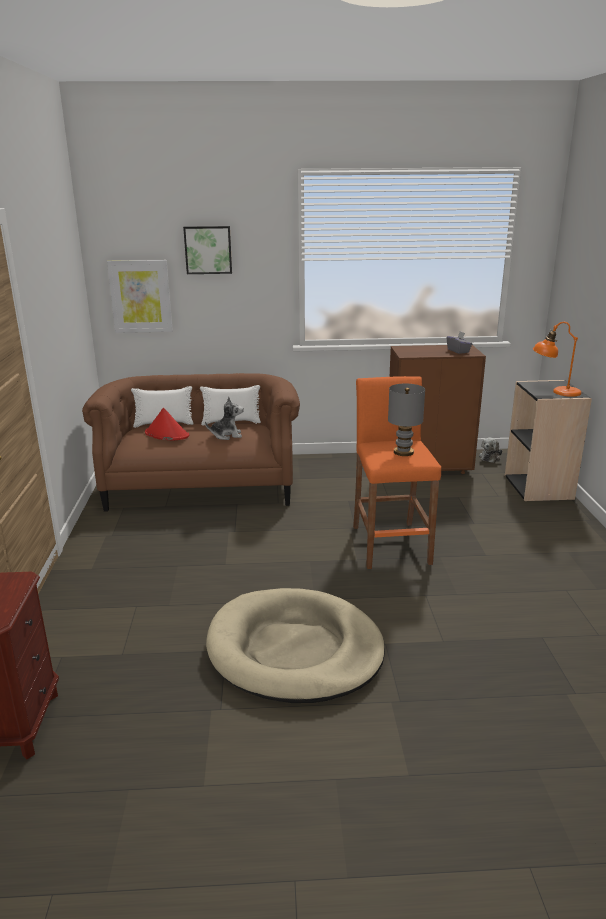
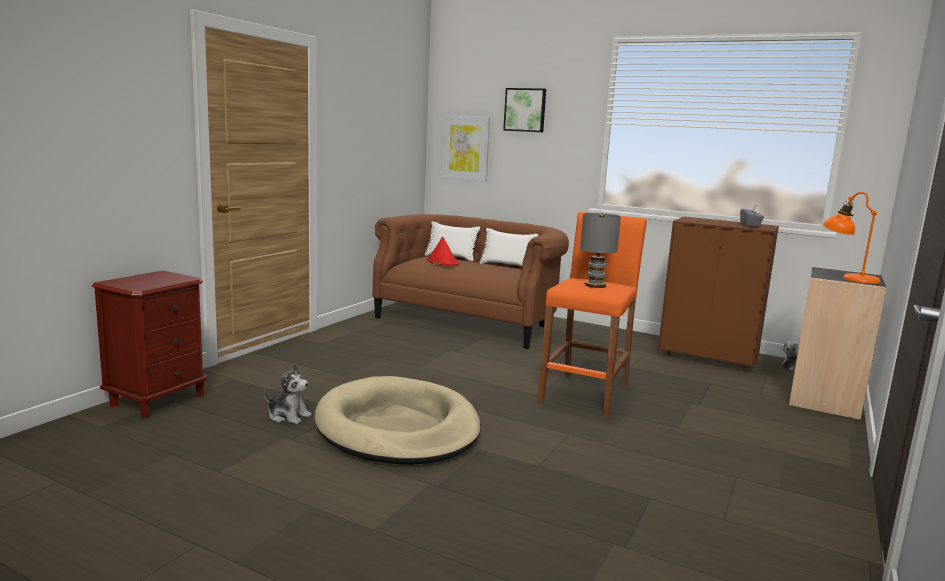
camera: 30 degrees right, 10 degrees down
plush toy [205,397,244,440] -> plush toy moved to [264,364,312,424]

